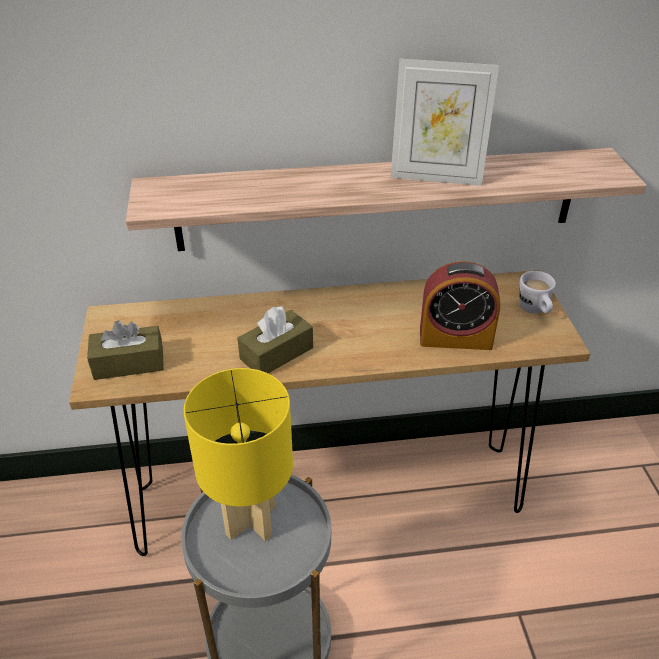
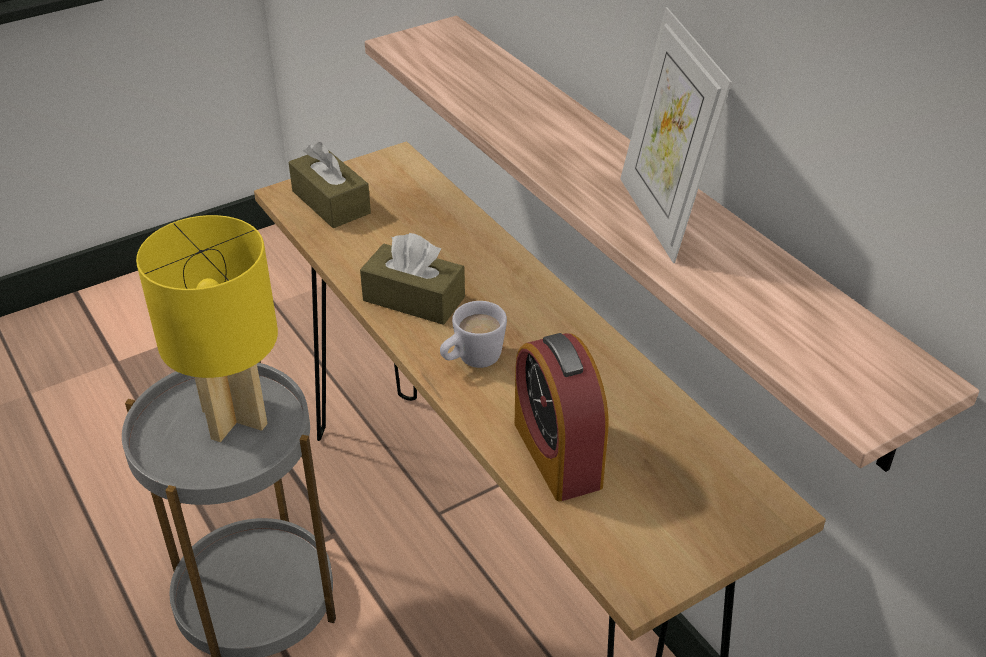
camera: 65 degrees right, 0 degrees up
white mug [519,271,556,313] -> white mug moved to [440,301,507,368]

